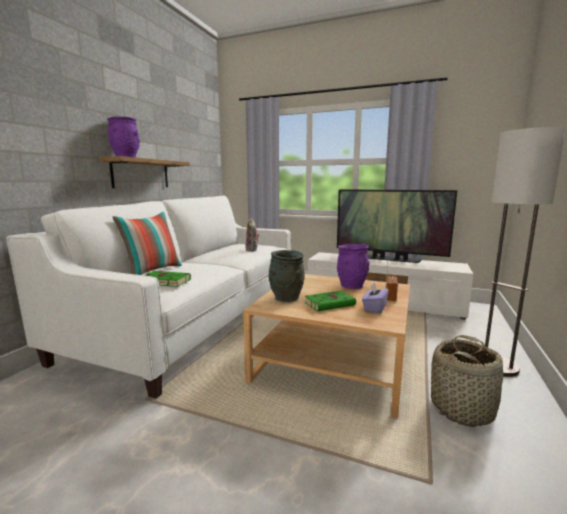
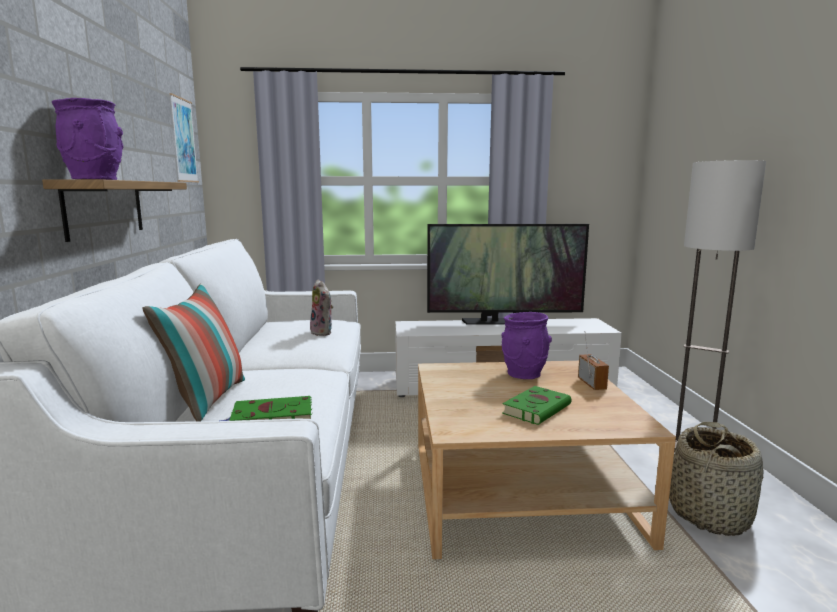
camera: 25 degrees left, 0 degrees up
grey vase [268,250,305,302] -> none
purple tissue box [362,282,389,314] -> none
none -> picture [170,93,199,182]

